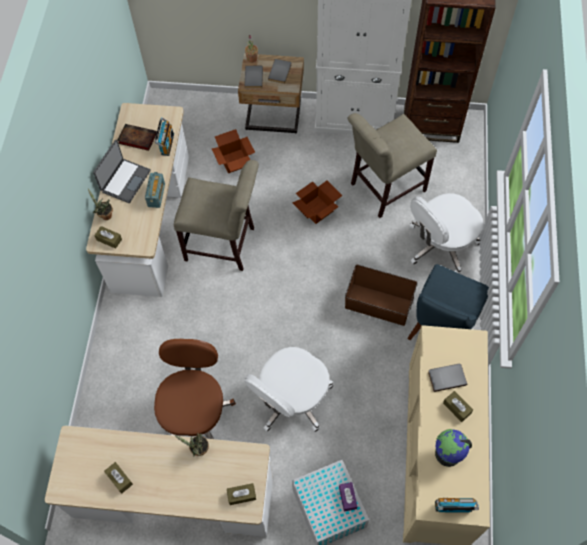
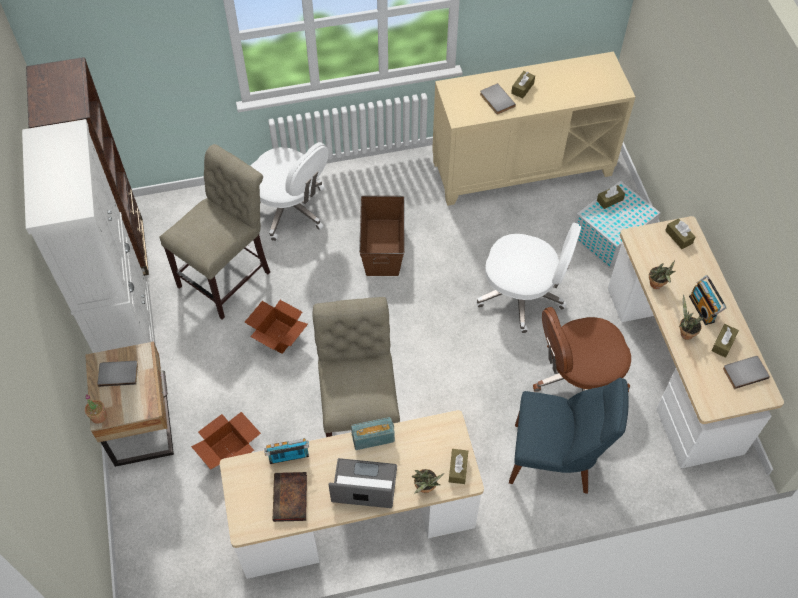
camera: 110 degrees left, 5 degrees down
grey book [244,66,263,88] -> grey book moved to [723,356,770,389]
purple tissue box [339,482,357,512] -> brown tissue box [597,185,625,209]
beige chair [348,113,437,218] -> beige chair turned 90 degrees counterclockwise [159,144,270,319]
blue chair [407,264,489,340] -> blue chair moved to [509,377,629,494]
globe [435,429,472,467] -> none
radio [435,498,479,513] -> radio moved to [689,275,727,325]
none -> potted plant [679,295,703,340]

